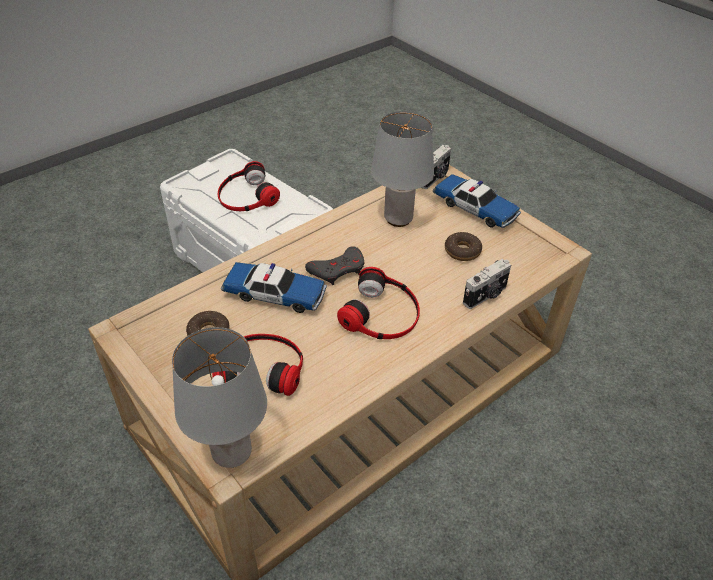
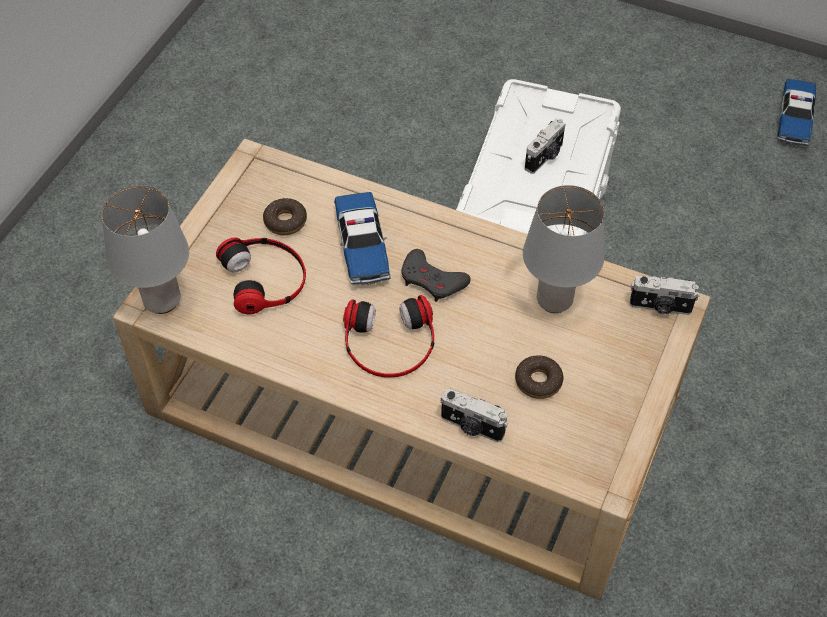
camera: 65 degrees right, 10 degrees up
headphones [218,161,280,211] -> camera [525,119,566,174]
toy car [433,174,521,228] -> toy car moved to [777,79,817,146]

